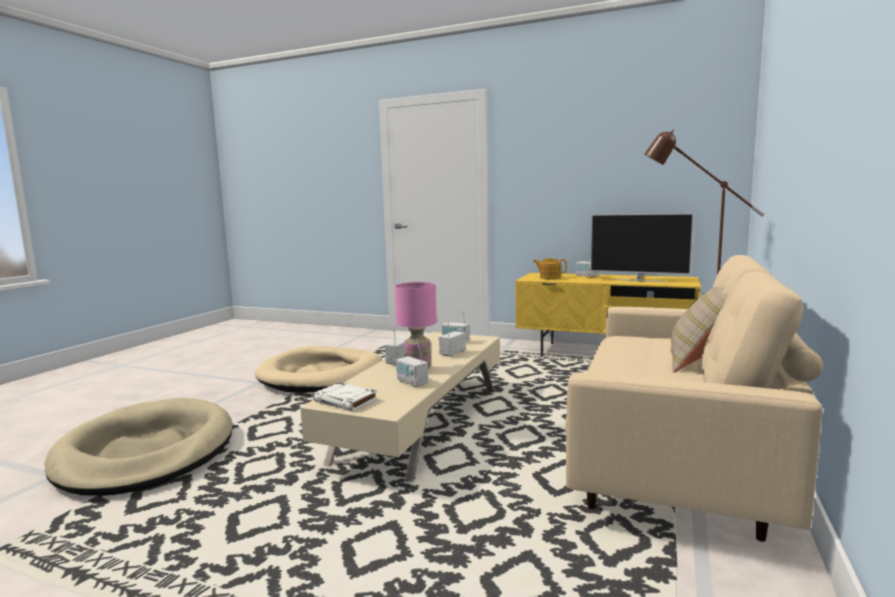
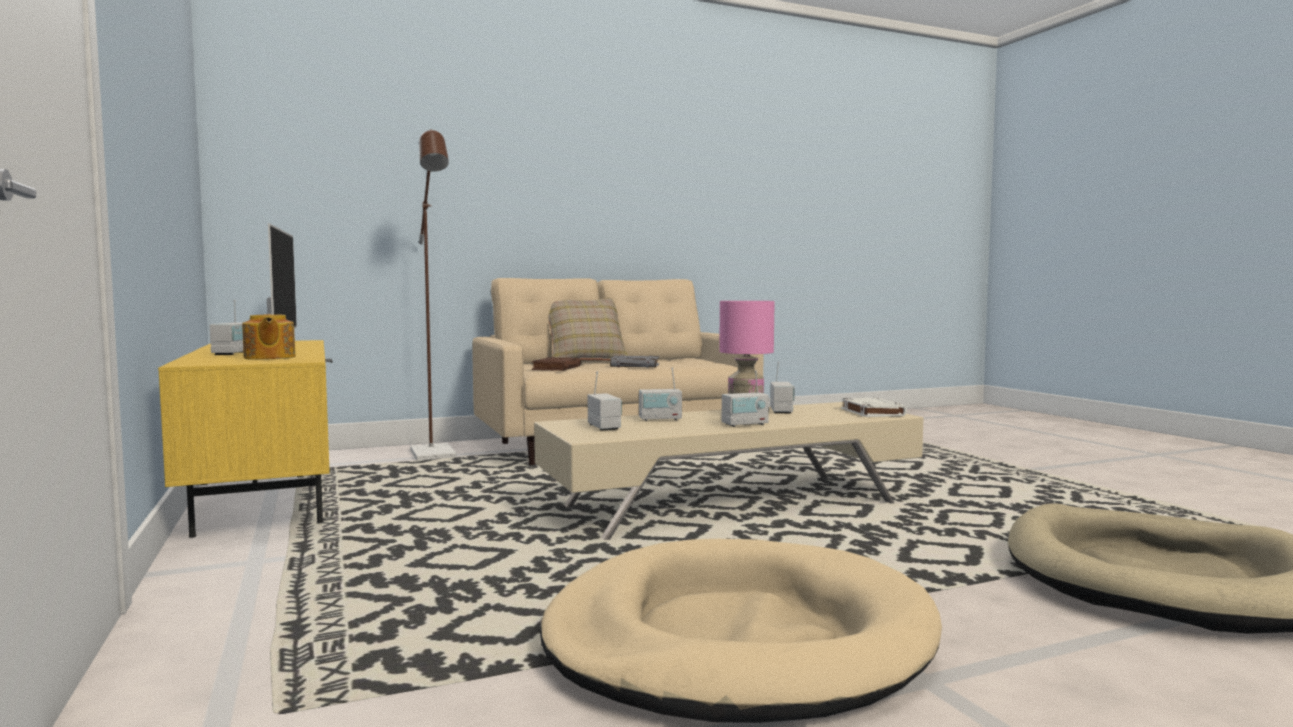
camera: 135 degrees left, 5 degrees down
none -> brown book [532,357,581,371]
none -> grey book [610,355,659,368]

